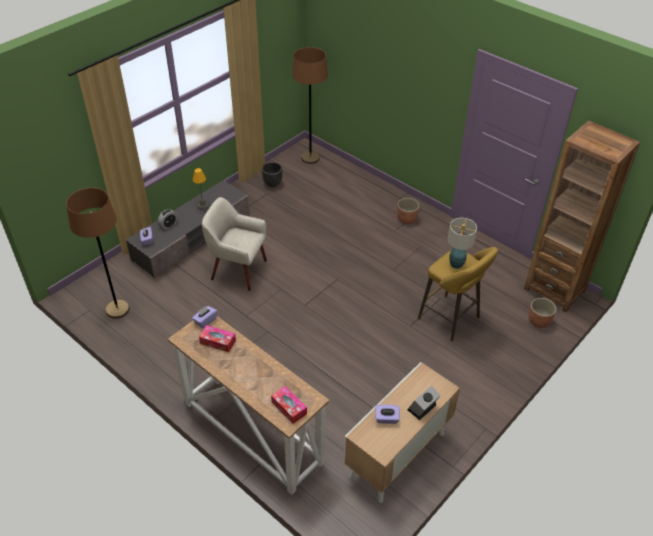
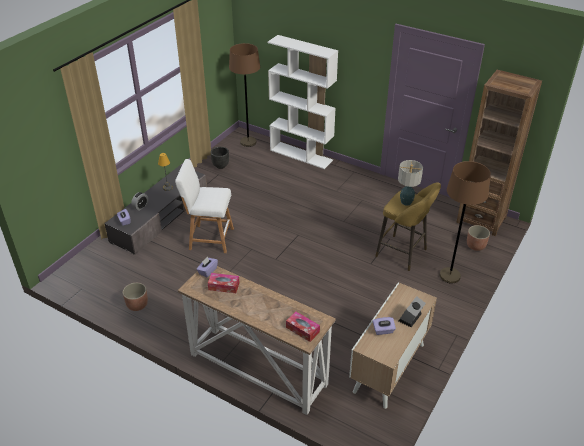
camera: 10 degrees left, 5 degrees down
brown floor lamp [66,188,130,319] -> brown floor lamp moved to [439,161,491,284]
beige armchair [202,197,267,291] -> white stool [175,159,234,253]
planter [397,198,419,224] -> planter moved to [123,283,148,311]
none -> white bookcase [267,35,338,169]

